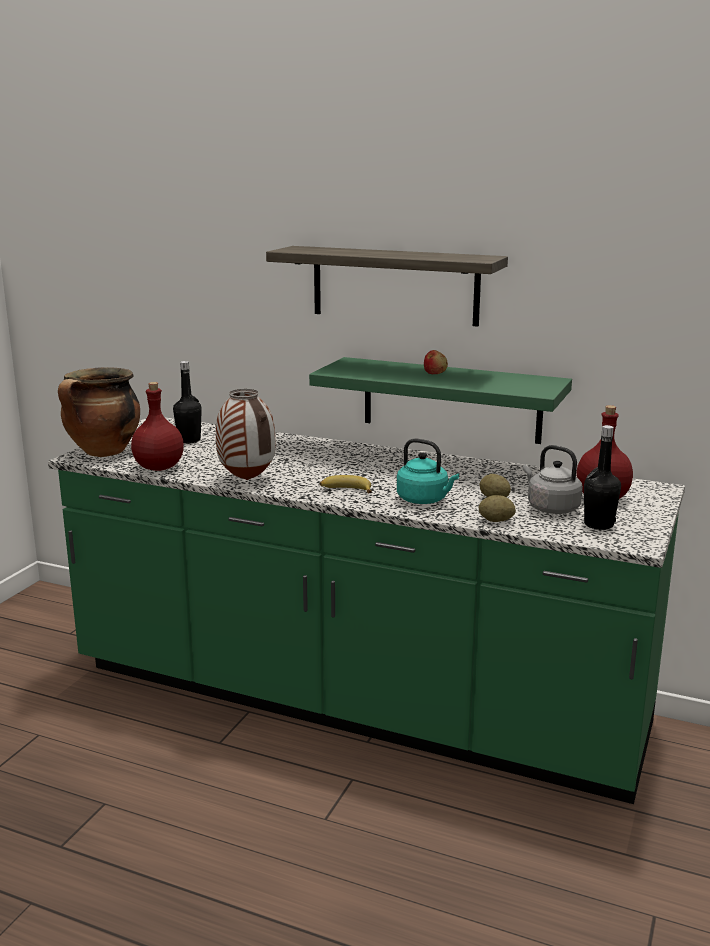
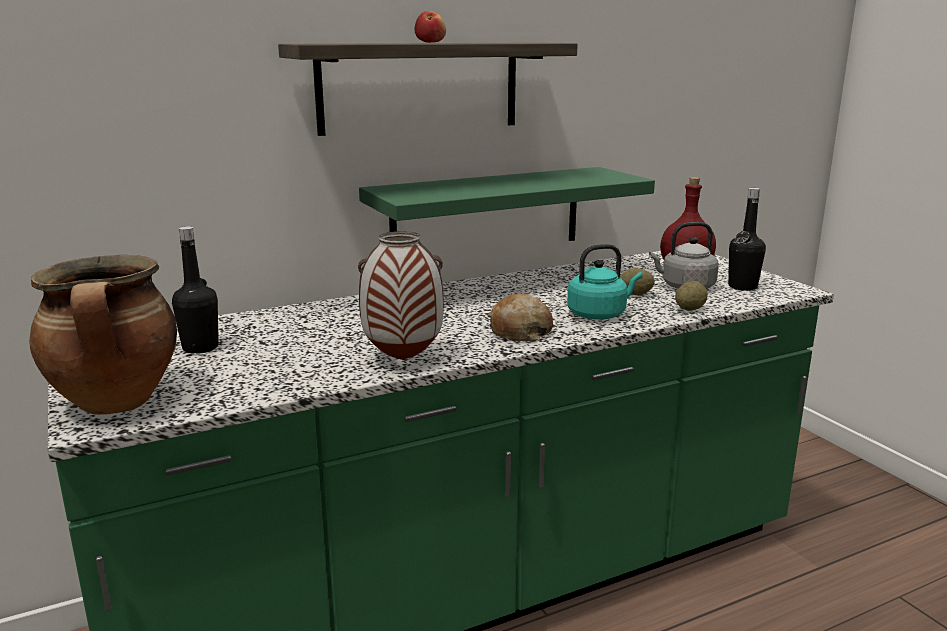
camera: 50 degrees left, 0 degrees up
red bottle [131,382,184,471] -> none
banana [320,475,372,493] -> bread [488,294,553,341]
apple [424,350,448,374] -> apple moved to [415,11,446,43]

